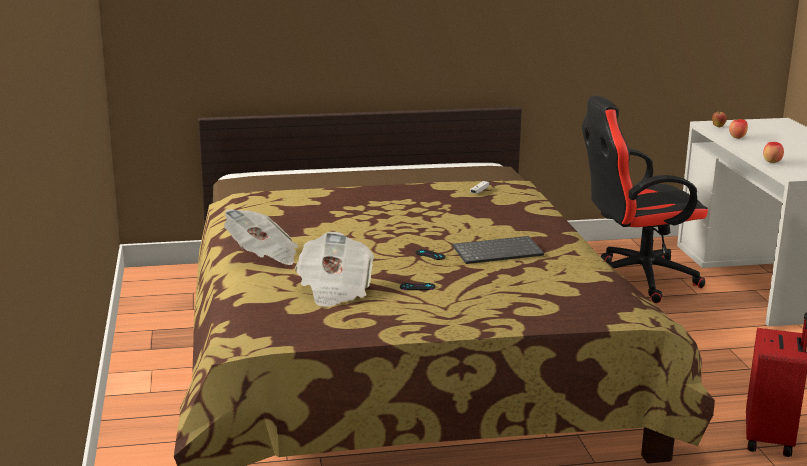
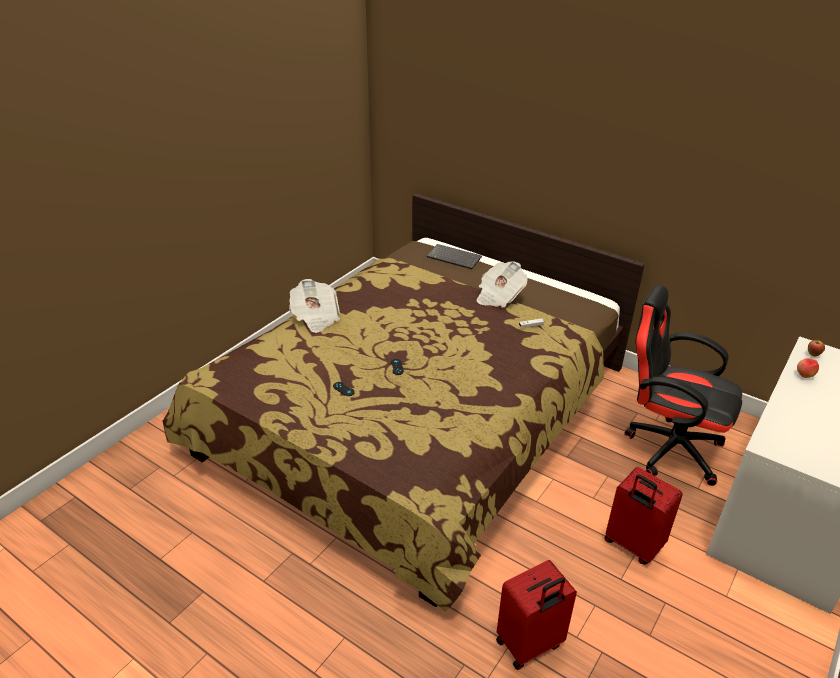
camera: 45 degrees right, 15 degrees up
newspaper [295,232,374,307] -> newspaper moved to [477,261,528,308]
keyboard [453,236,544,264] -> keyboard moved to [427,244,482,269]
apple [763,142,784,163] -> none
none -> red suitcase [604,467,683,565]

